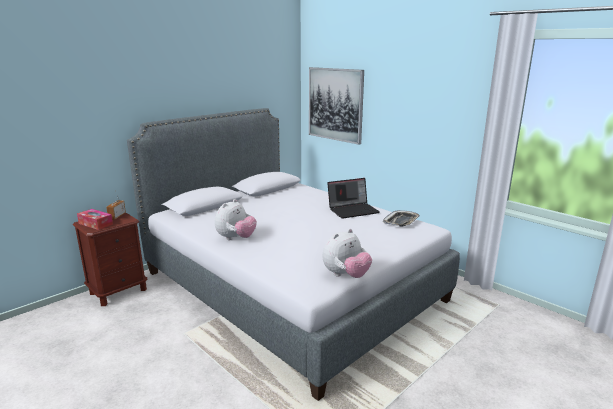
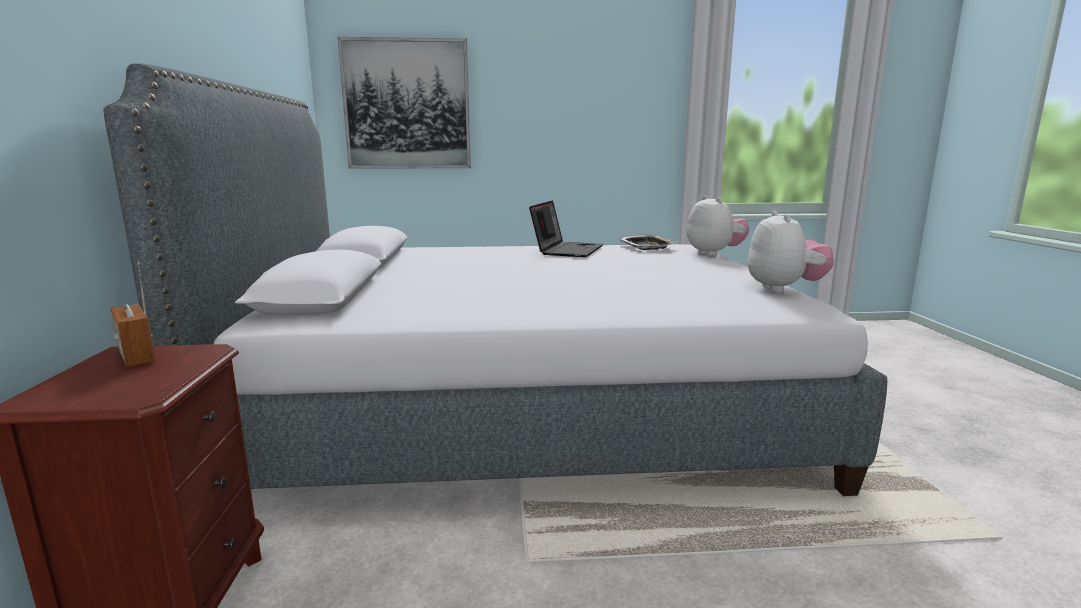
camera: 50 degrees left, 5 degrees down
tissue box [77,209,113,230] -> none
plush toy [215,199,257,240] -> plush toy moved to [686,195,749,256]

